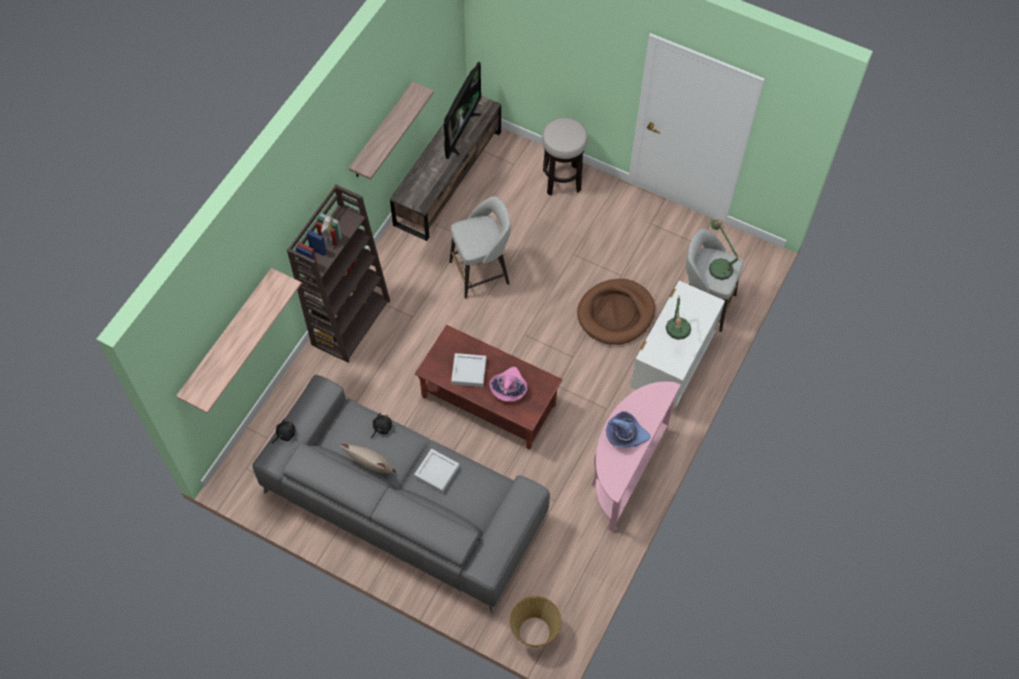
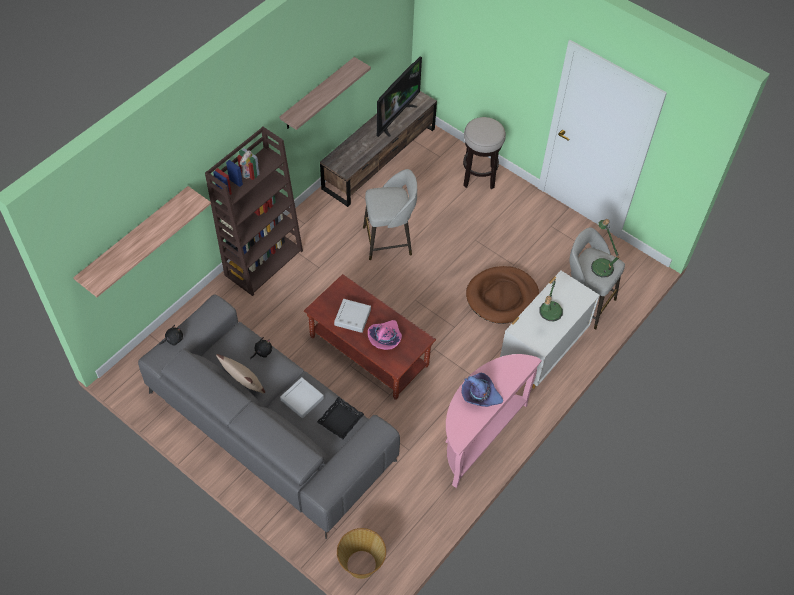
camera: 10 degrees right, 5 degrees down
none -> black tray [317,397,364,439]

